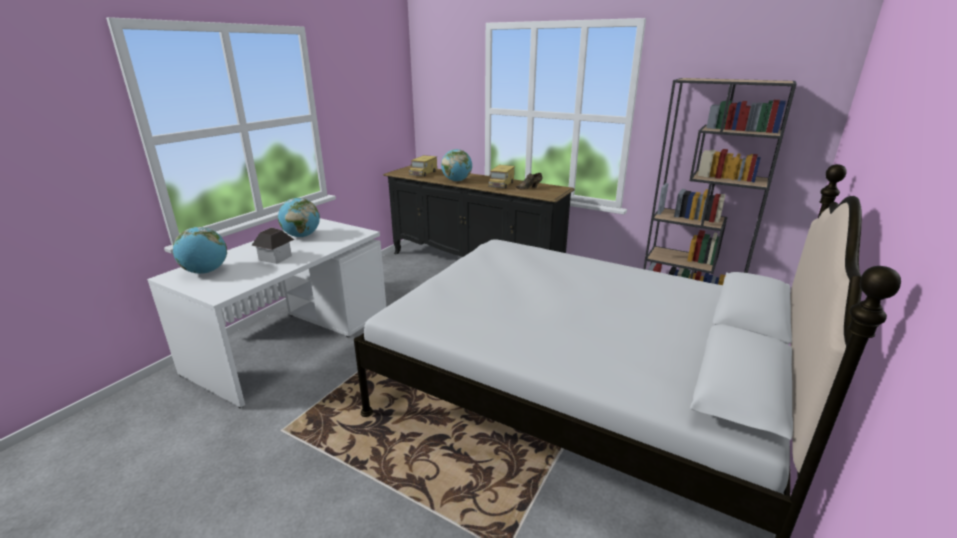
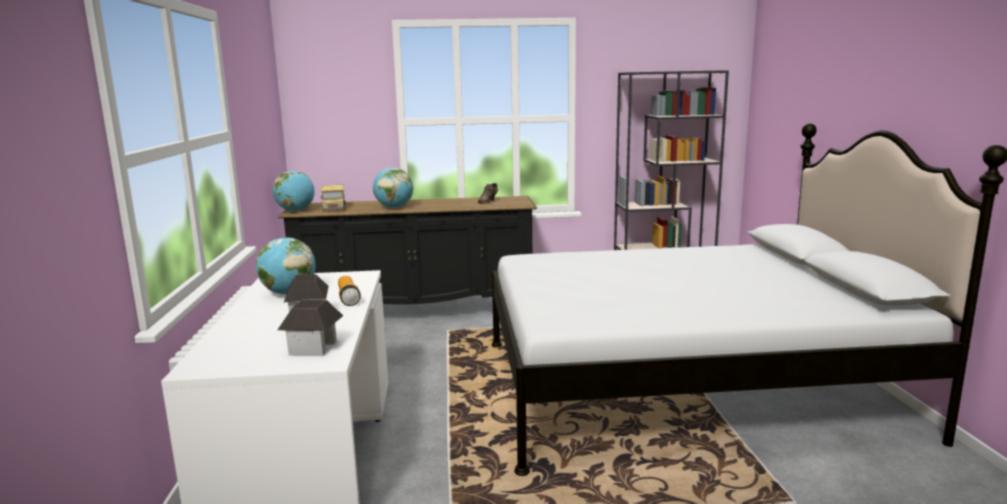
camera: 35 degrees left, 10 degrees down
globe [173,227,227,274] -> globe moved to [273,170,315,212]
toy truck [488,165,515,188] -> none
none -> toy house [278,299,343,356]
none -> flashlight [338,276,361,306]

